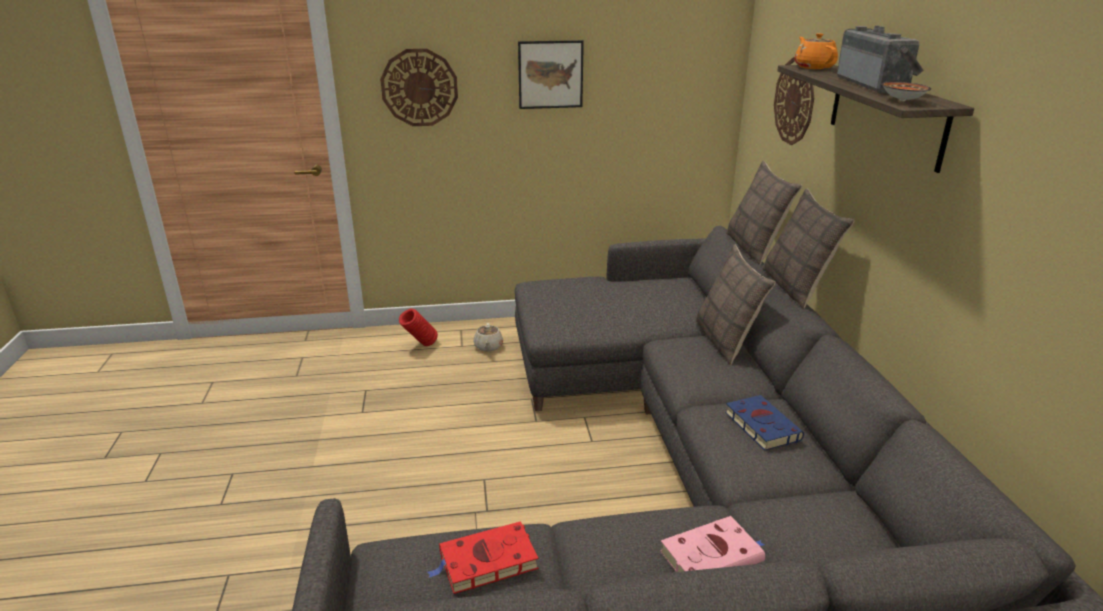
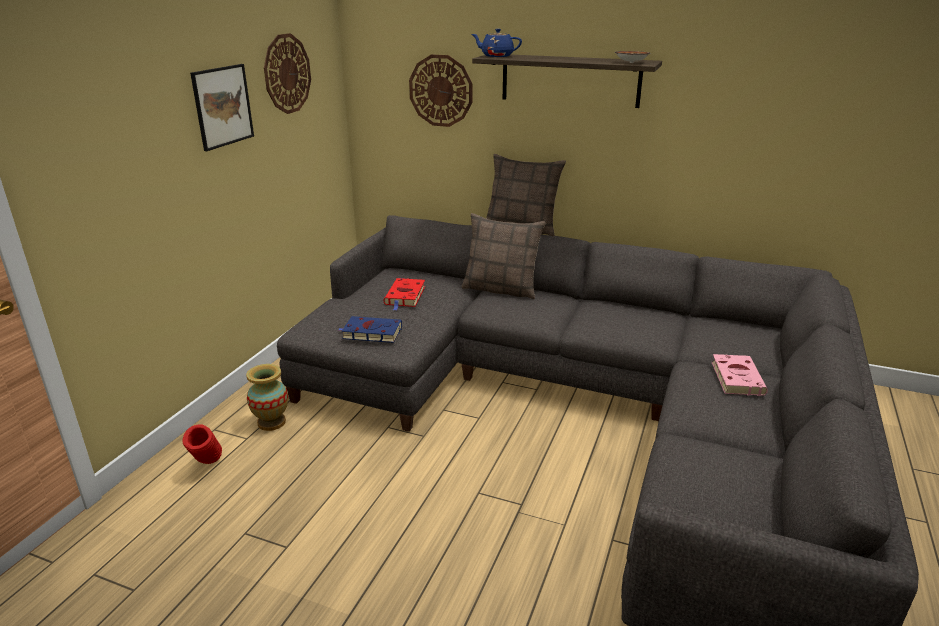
camera: 60 degrees left, 0 degrees up
wall clock [380,48,458,126] -> wall clock moved to [264,33,311,114]
red book [427,521,539,594] -> red book moved to [384,278,425,311]
beige teapot [473,323,503,351] -> vase [246,364,288,431]
blue book [725,395,804,451] -> blue book moved to [339,316,402,343]
pillow [726,160,802,265] -> none
orange teapot [794,33,838,69] -> blue teapot [472,29,522,57]
radio [837,25,924,94] -> none

